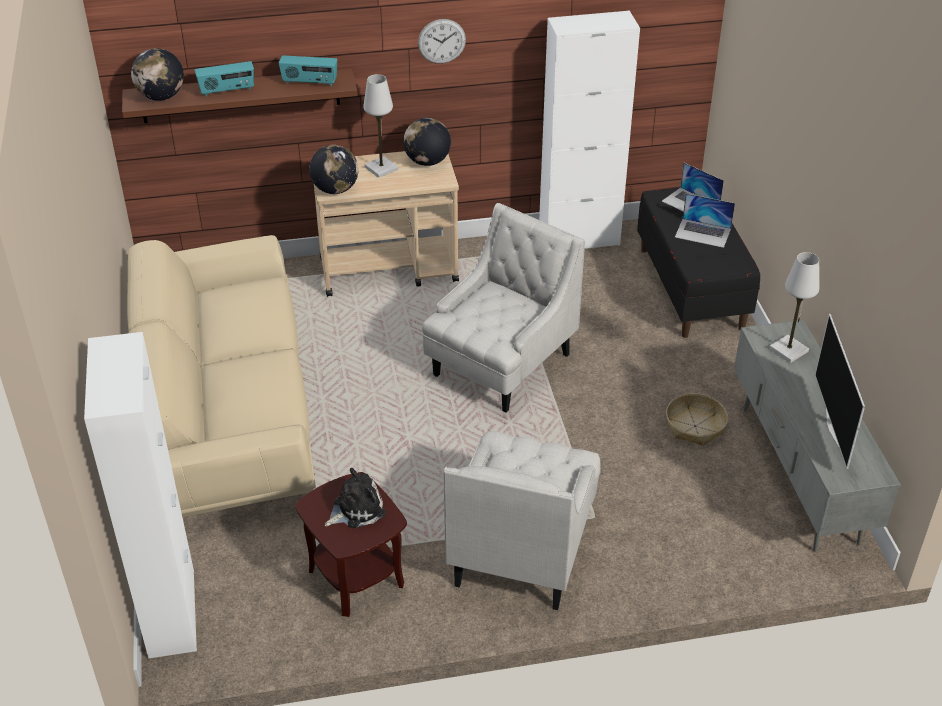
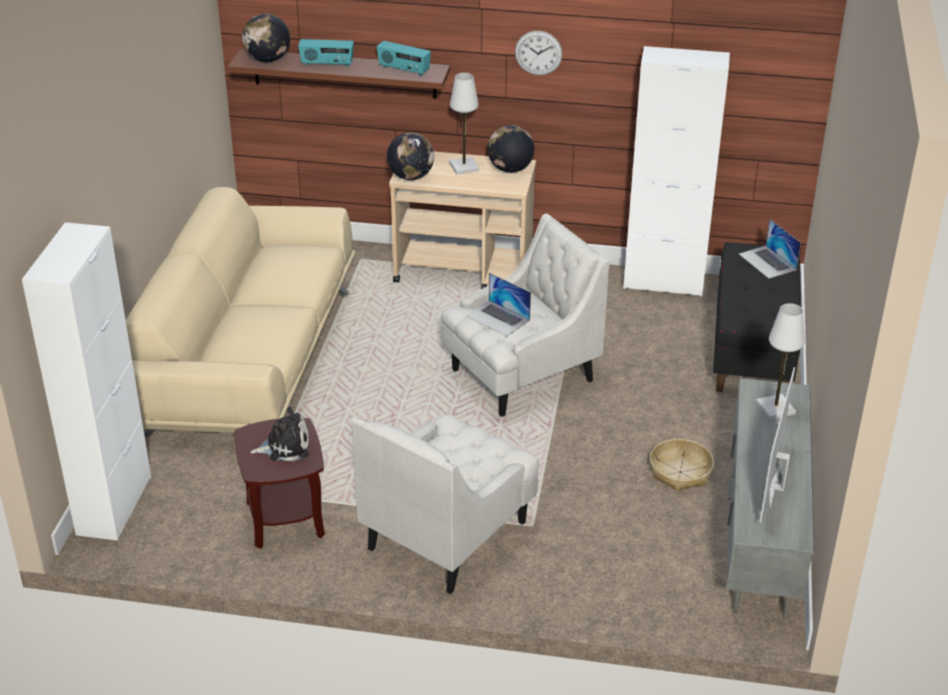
camera: 20 degrees right, 5 degrees down
laptop [675,193,735,248] -> laptop moved to [466,273,531,336]

